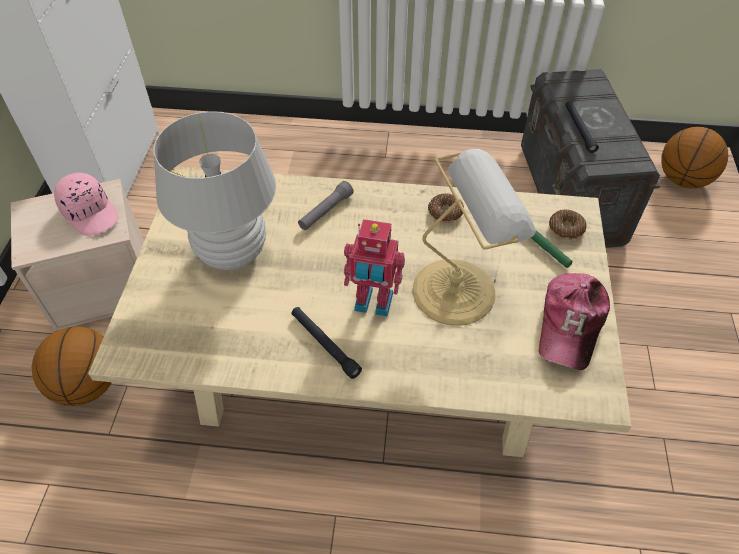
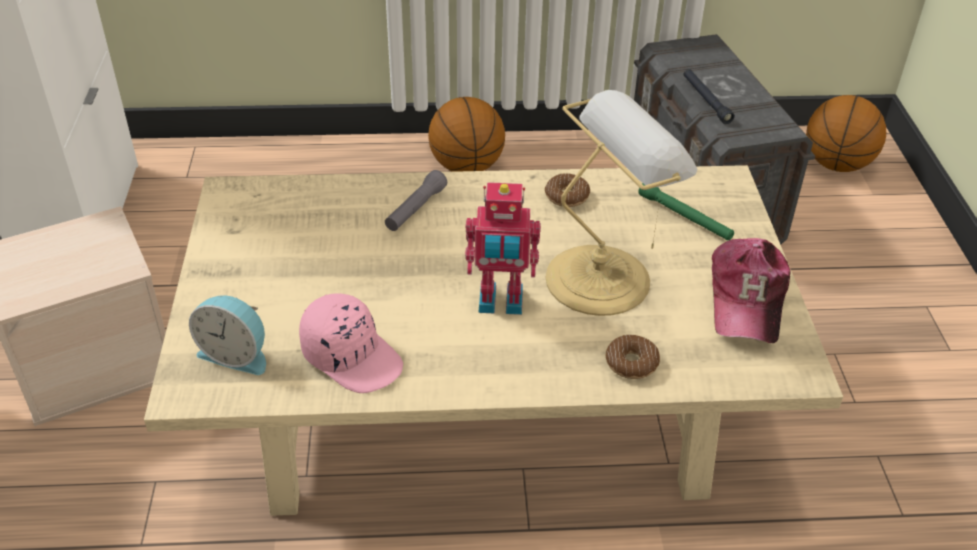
camera: 10 degrees left, 10 degrees down
basketball [32,327,112,406] -> basketball moved to [428,97,505,172]
pink cap [54,173,119,236] -> pink cap moved to [299,293,403,393]
white table lamp [153,111,276,270] -> none
black flashlight [292,307,362,379] -> none
donut [549,209,586,240] -> donut moved to [606,334,660,379]
none -> alarm clock [189,295,266,375]

